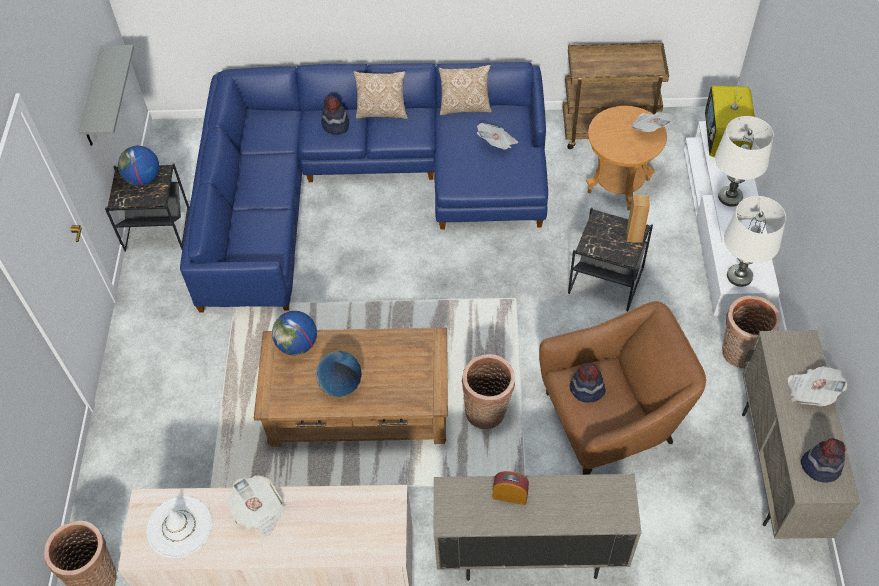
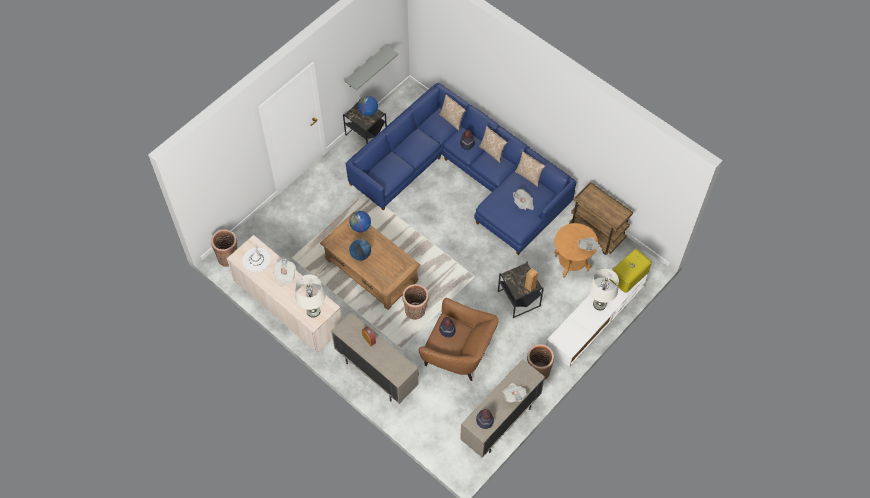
camera: 40 degrees right, 5 degrees up
white table lamp [724,196,786,287] -> white table lamp moved to [295,275,325,318]
none -> pillow [439,94,466,131]

